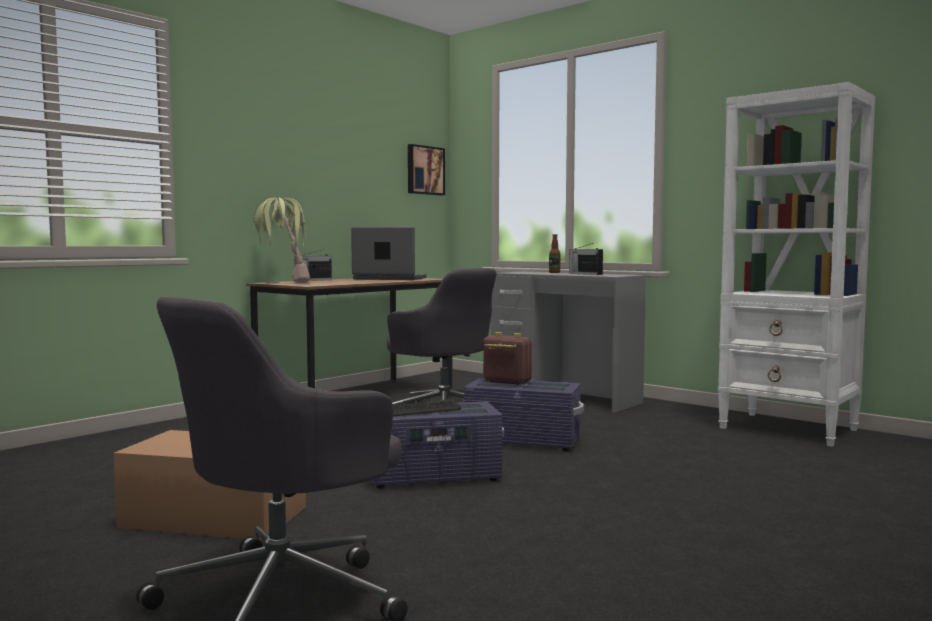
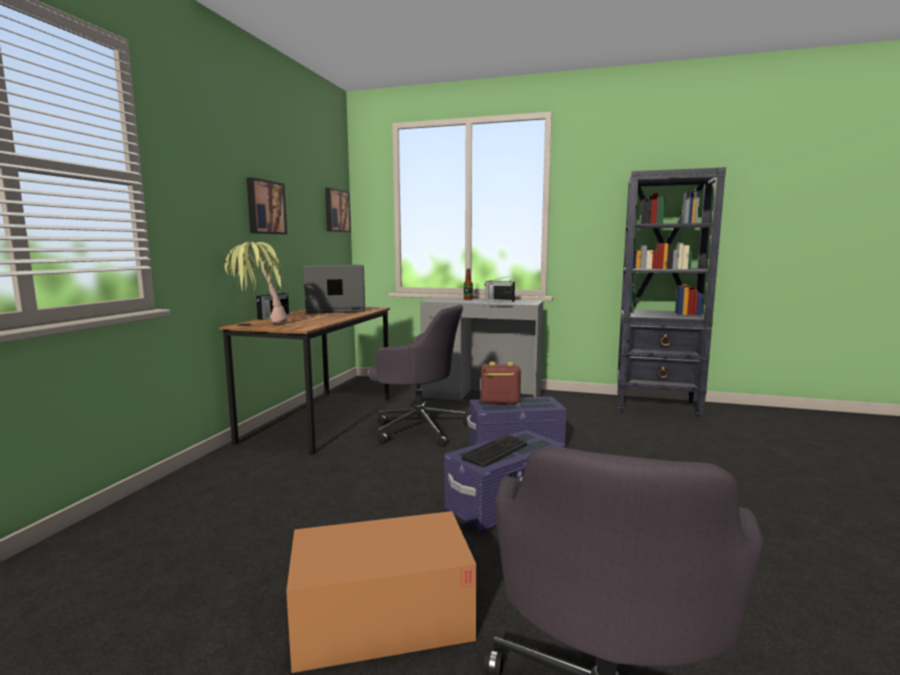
camera: 25 degrees left, 5 degrees up
white bookcase [718,82,875,447] -> black bookcase [617,167,726,419]
none -> picture [247,177,287,234]

